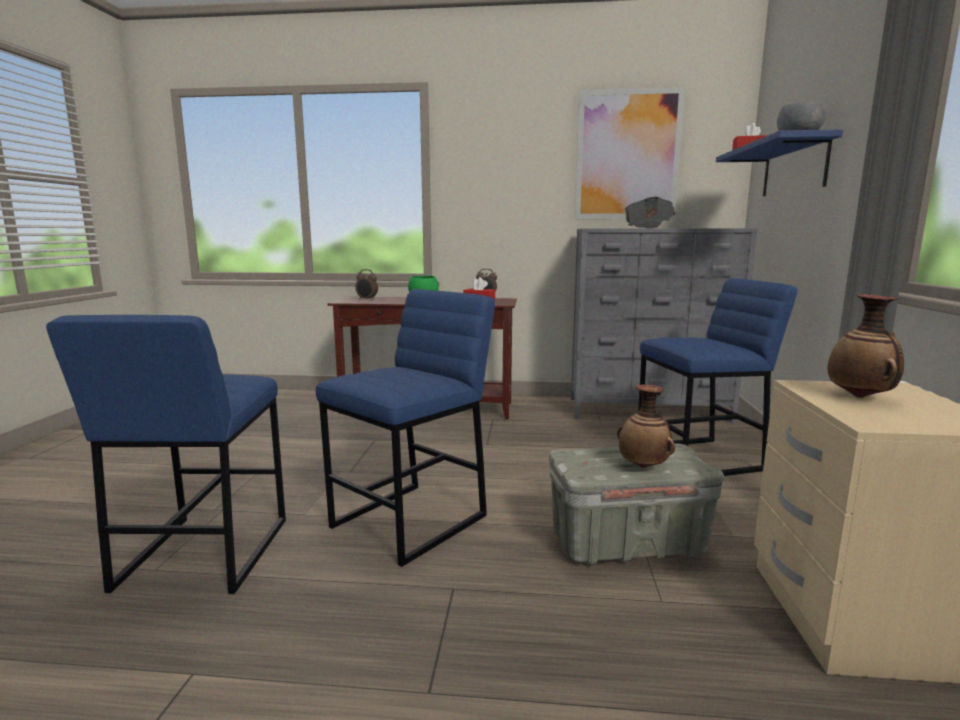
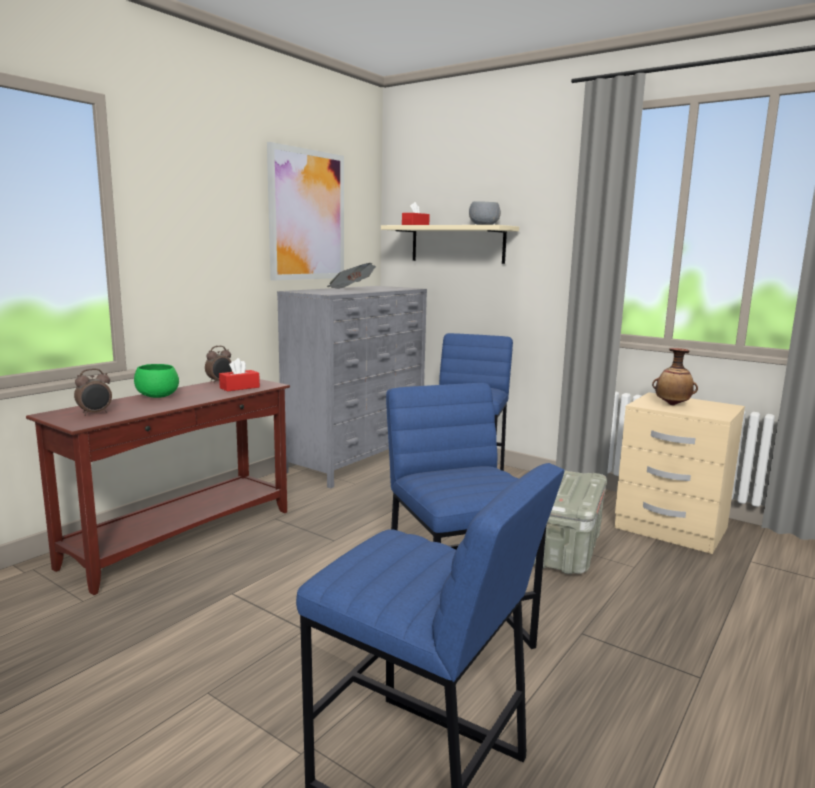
camera: 60 degrees left, 0 degrees up
vase [617,385,675,468] -> none
blue shelf [716,129,843,196] -> beige shelf [381,225,519,264]

